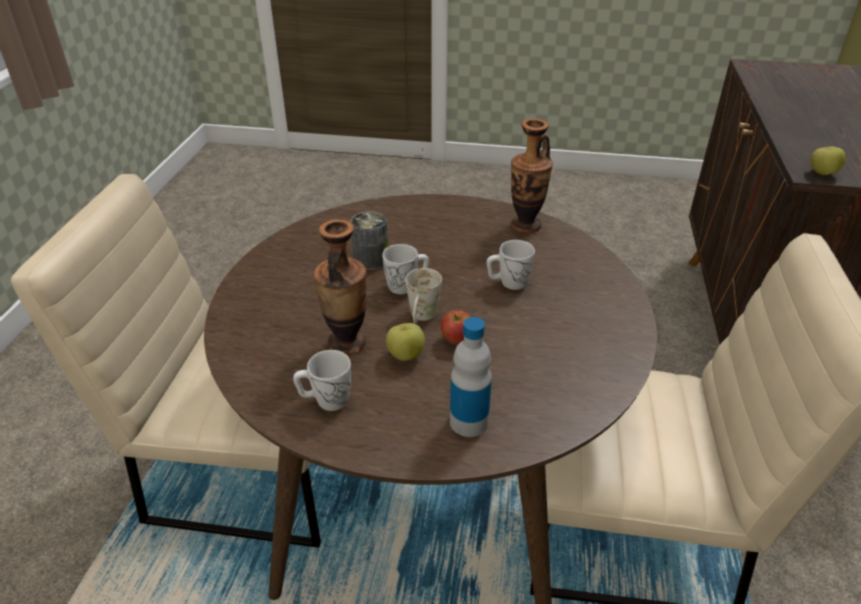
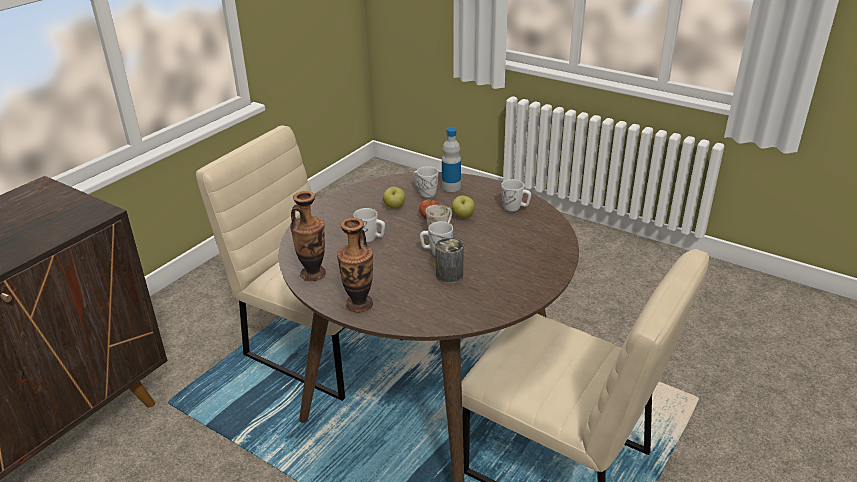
camera: 155 degrees left, 5 degrees down
vase [313,219,366,356] -> vase moved to [337,218,373,313]
apple [811,146,846,175] -> apple moved to [383,187,406,209]
none -> white mug [413,166,438,198]

